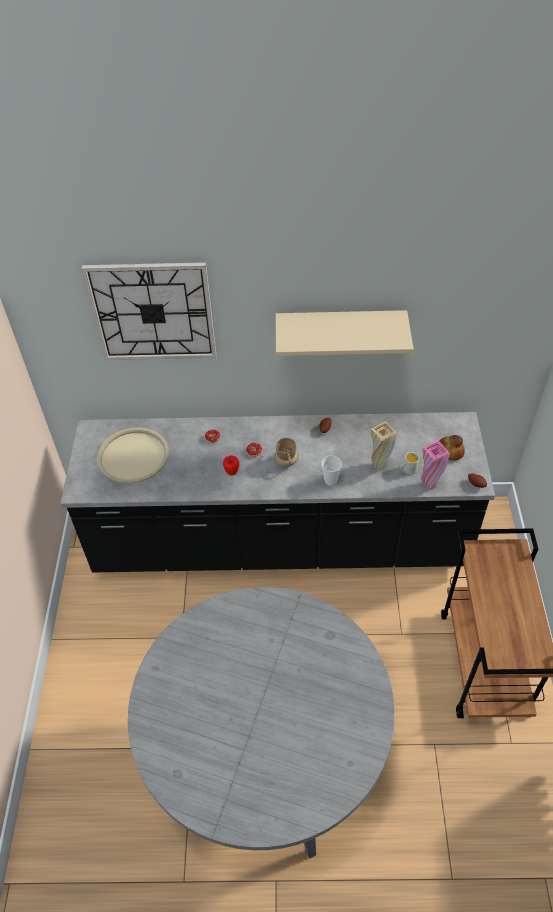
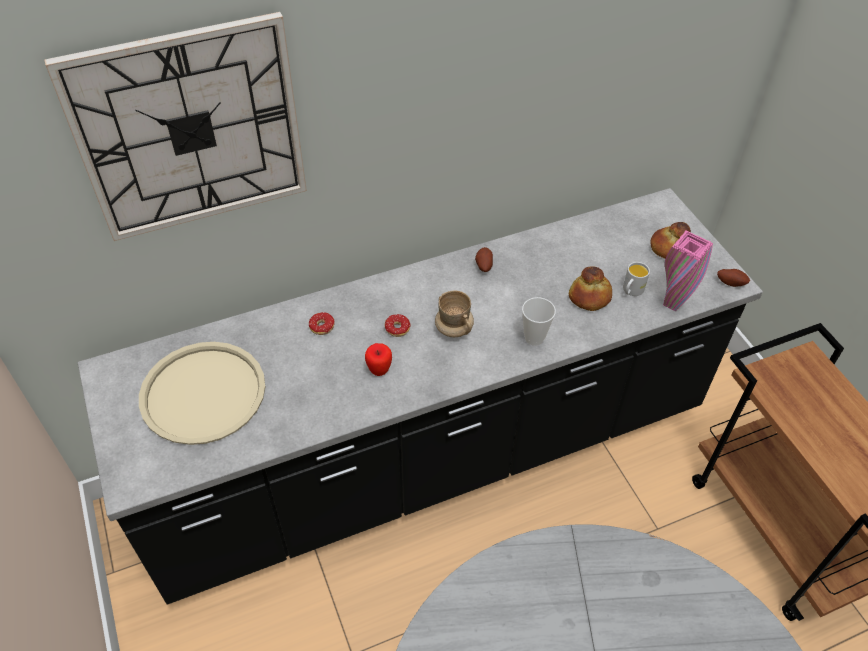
camera: 25 degrees left, 0 degrees up
beige shelf [276,310,414,356] -> none
beige vase [371,421,397,471] -> bread [569,266,612,311]

